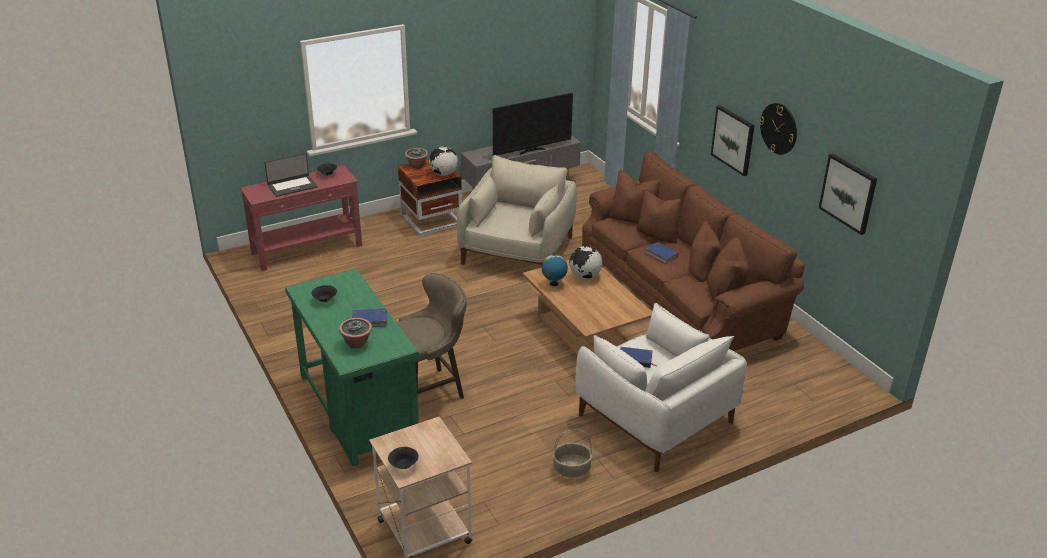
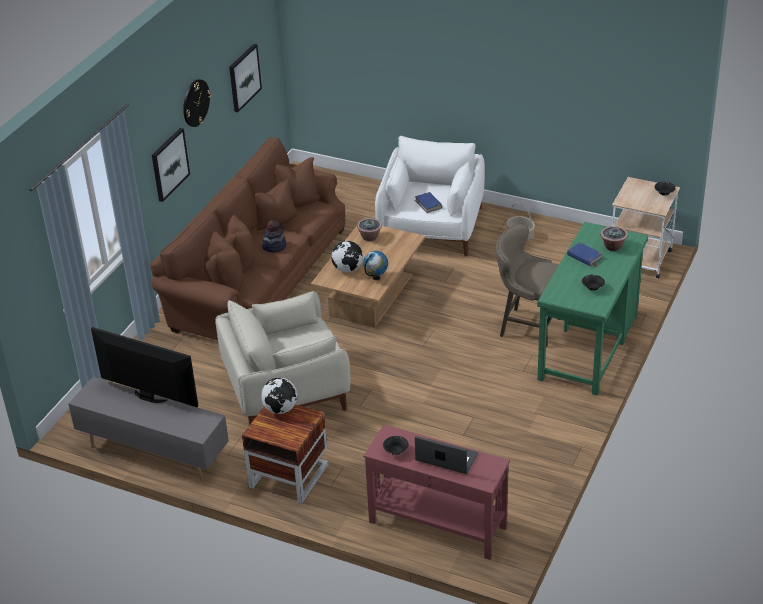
camera: 125 degrees left, 5 degrees up
potted plant [405,148,428,169] -> potted plant moved to [357,218,382,241]
blue book [645,242,678,264] -> hat [262,220,286,253]

